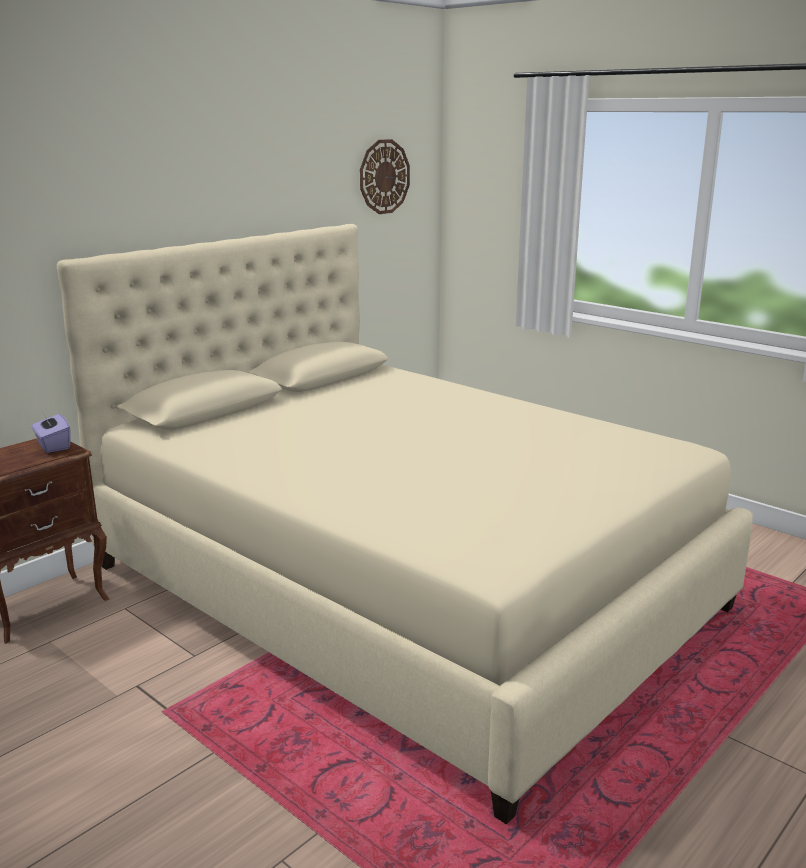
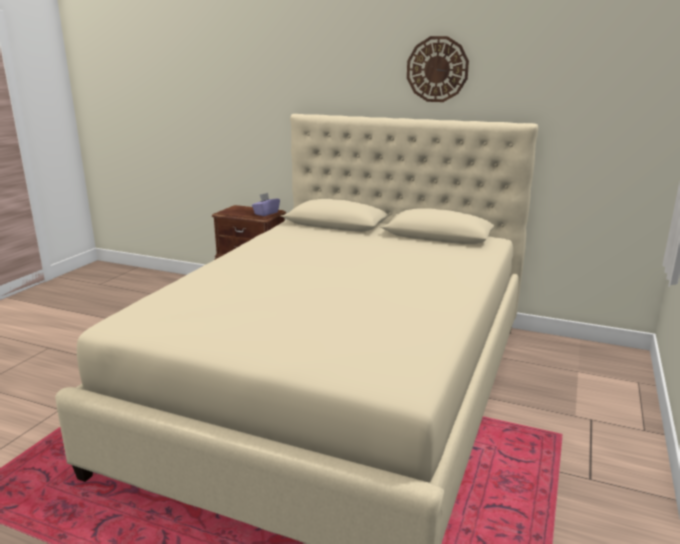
camera: 70 degrees right, 0 degrees up
wall clock [360,139,410,214] -> wall clock moved to [407,36,469,102]

